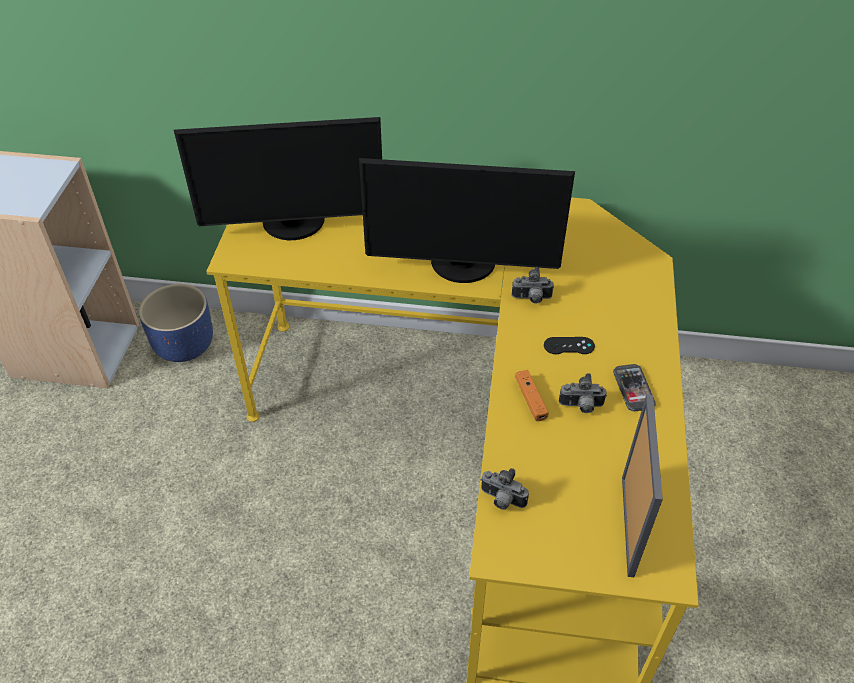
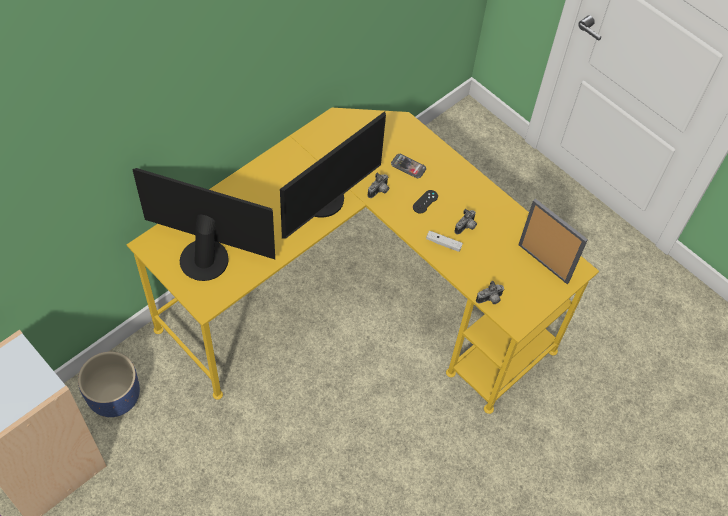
camera: 55 degrees left, 10 degrees up
monitor [174,117,382,240] -> monitor turned 105 degrees counterclockwise [132,168,275,281]
orange game controller [515,370,549,421] -> white game controller [426,231,463,252]
phone [613,364,656,411] -> phone moved to [391,154,426,178]

